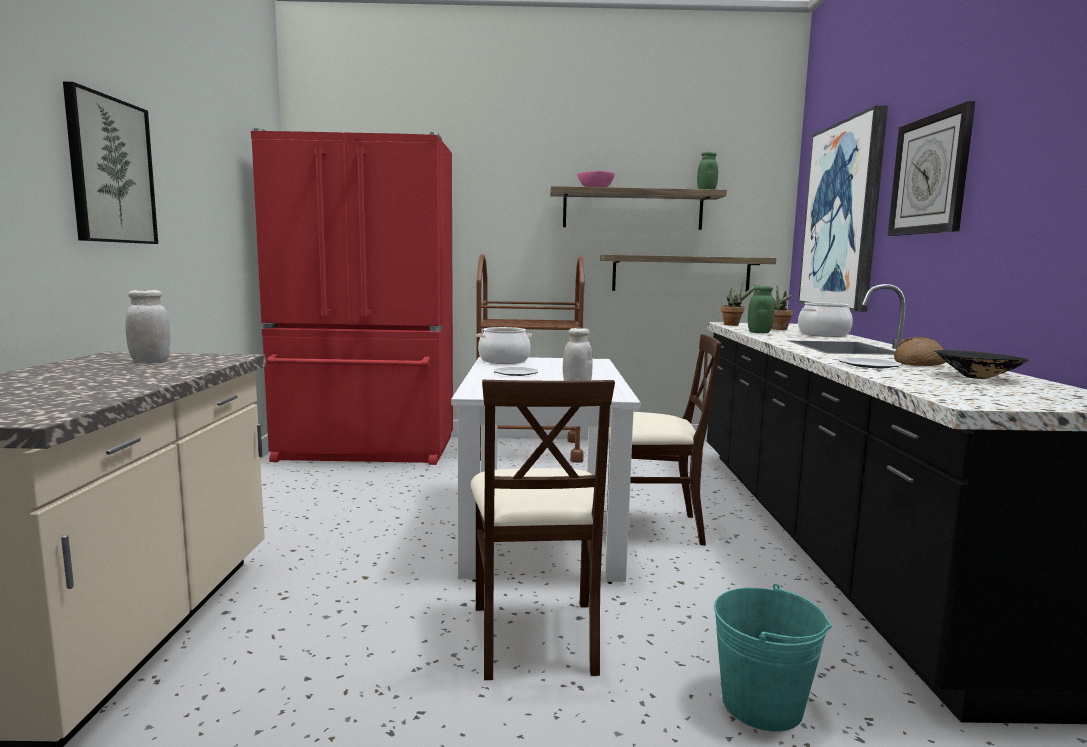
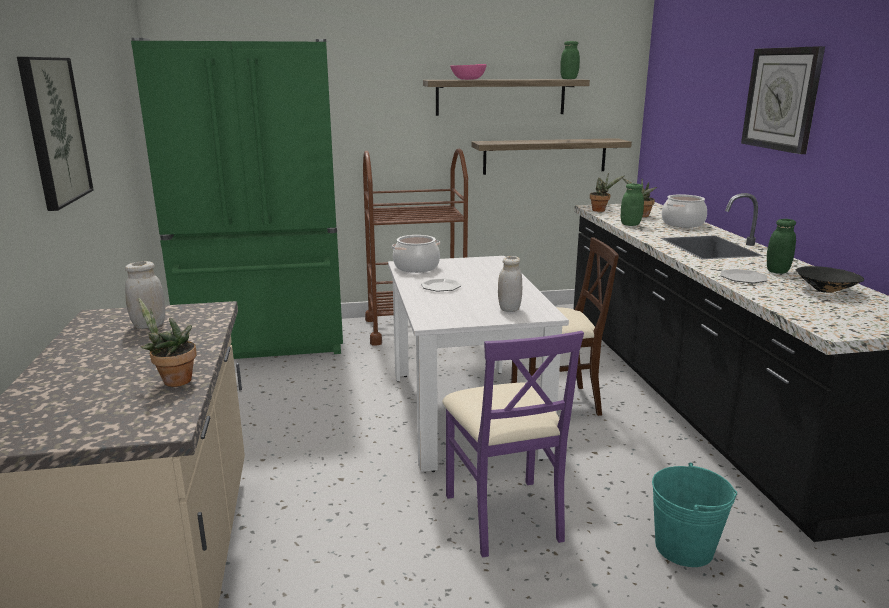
camera: 10 degrees left, 10 degrees up
red fridge [251,128,453,465] -> green fridge [131,38,343,359]
beige chair [470,380,615,680] -> purple chair [442,331,584,558]
picture [798,105,888,312] -> none
bread [894,337,946,366] -> green jar [767,219,796,274]
none -> potted plant [138,298,197,387]

